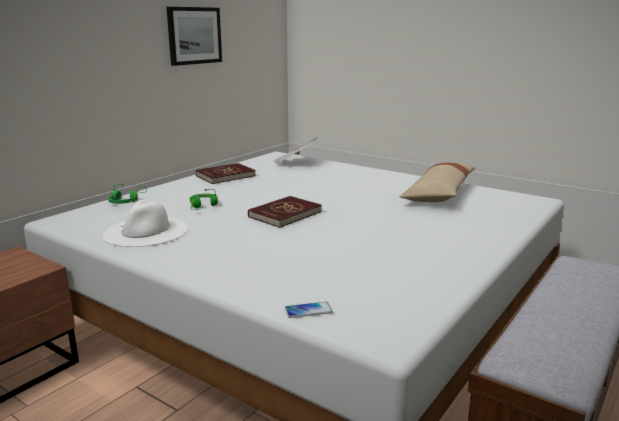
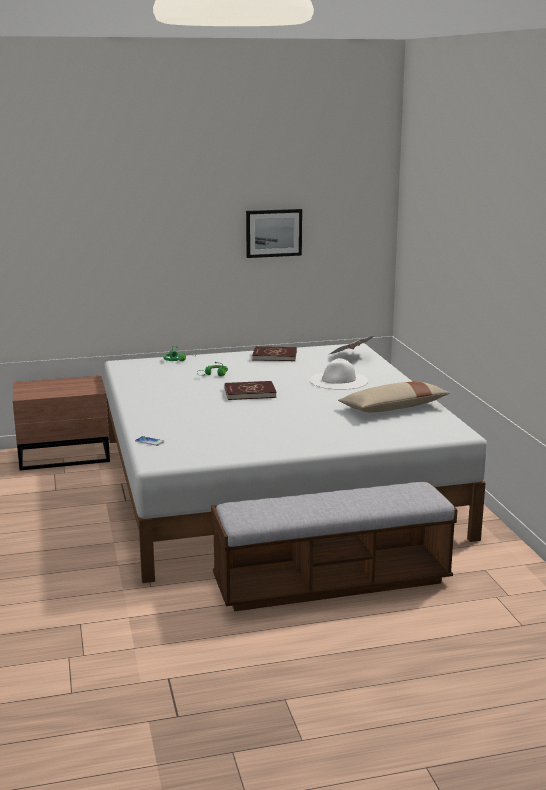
camera: 40 degrees right, 0 degrees up
white hat [103,200,188,247] -> white hat moved to [310,358,368,390]

